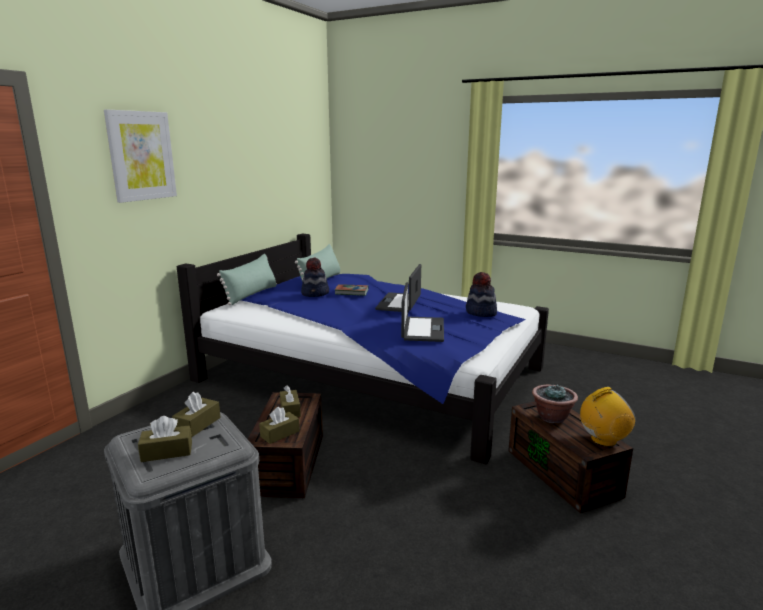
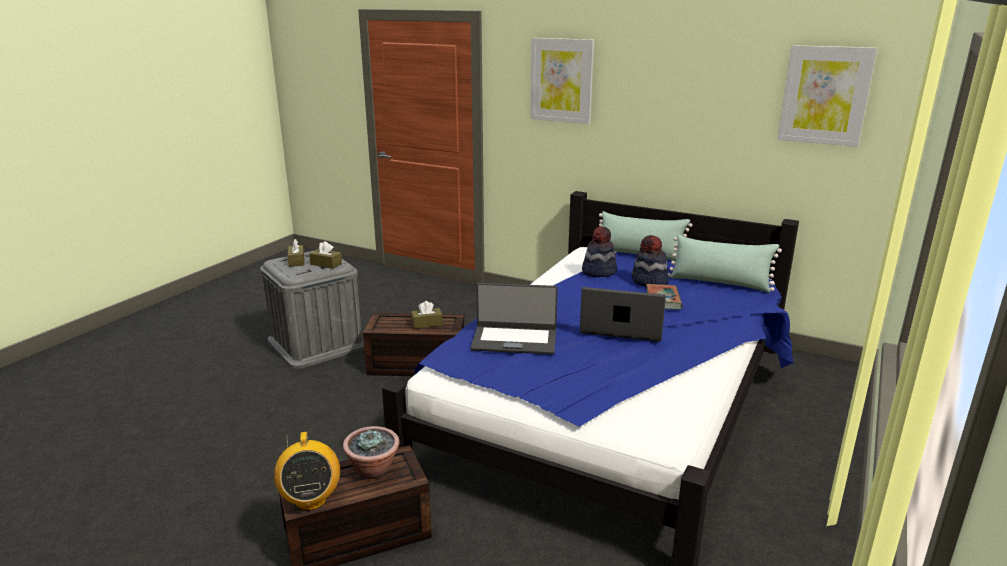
camera: 90 degrees right, 5 degrees up
brown tissue box [259,407,300,444] -> none
hat [466,272,497,317] -> hat moved to [582,227,617,277]
none -> picture [777,45,877,147]

